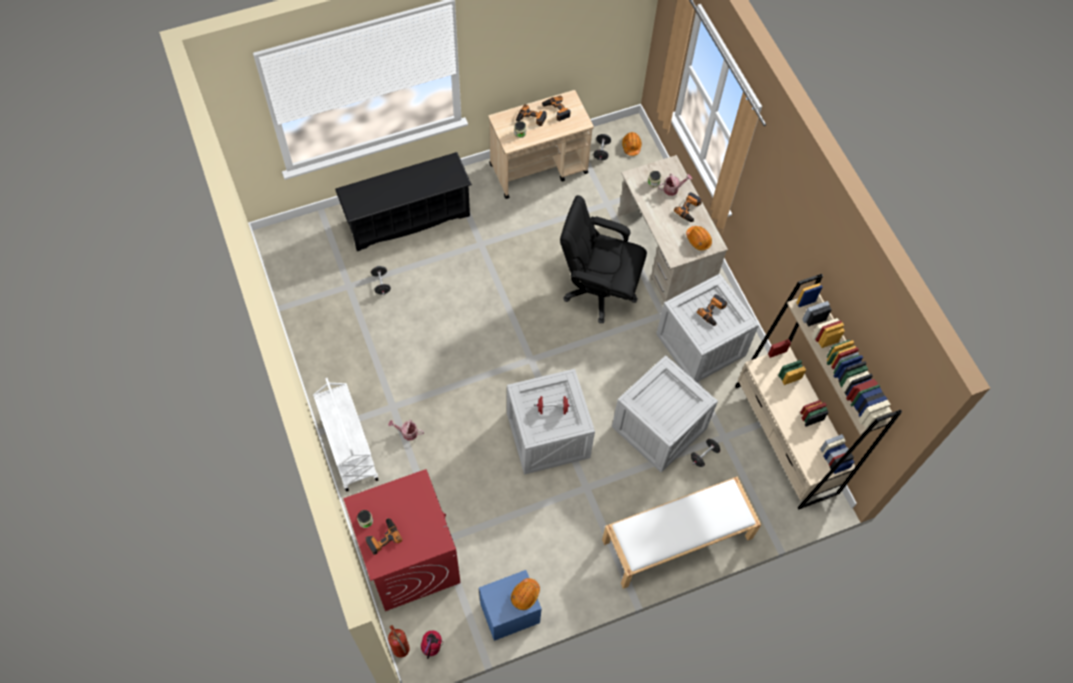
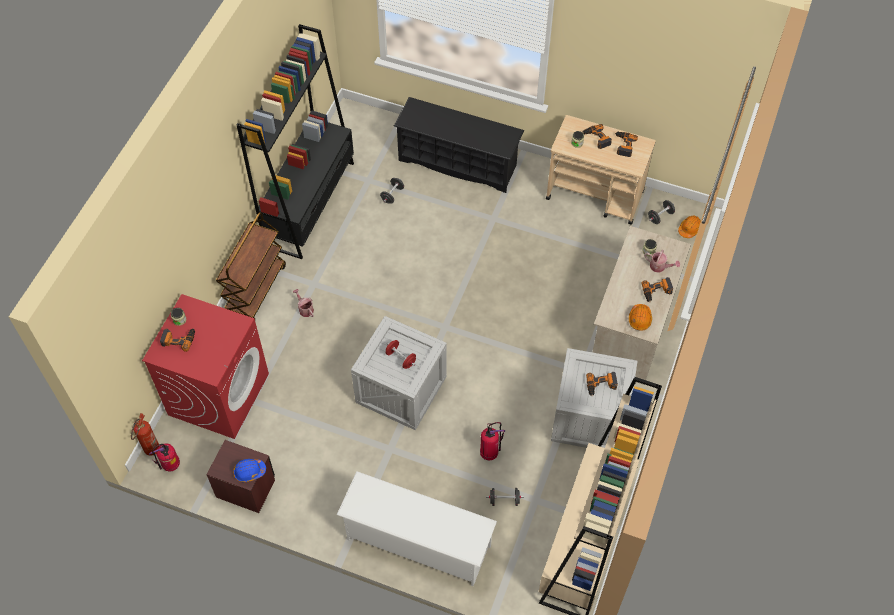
camera: 45 degrees right, 5 degrees down
white cart [313,378,378,492] -> brown cart [216,212,286,319]
blue nightstand [479,570,542,641] -> brown nightstand [206,440,275,513]
orange hard hat [511,578,540,610] -> blue hard hat [233,459,266,482]
black office chair [560,195,647,323] -> none
white bench [602,476,762,589] -> white shoe rack [337,471,497,586]
crate [612,355,718,473] -> fire extinguisher [480,422,505,460]
none -> black bookcase [237,24,354,259]

